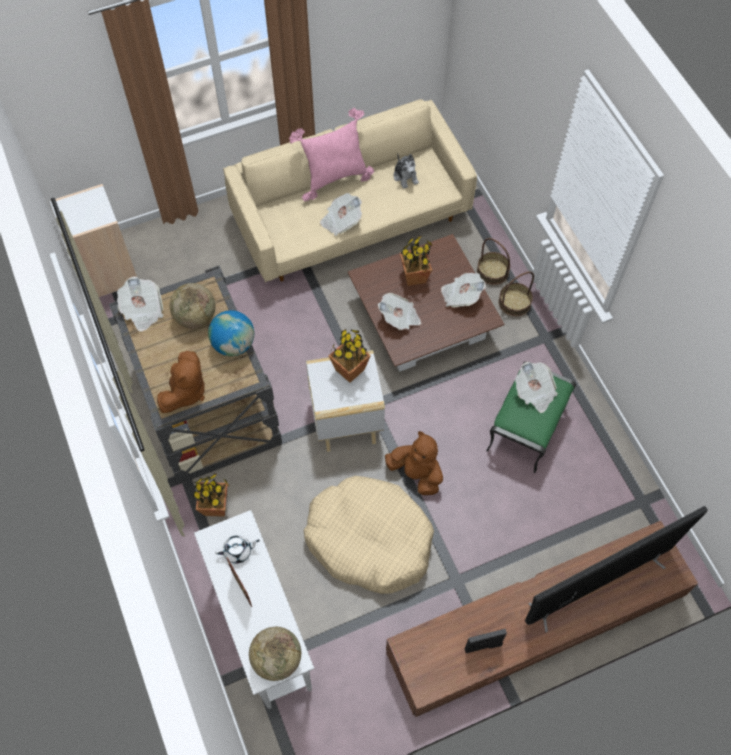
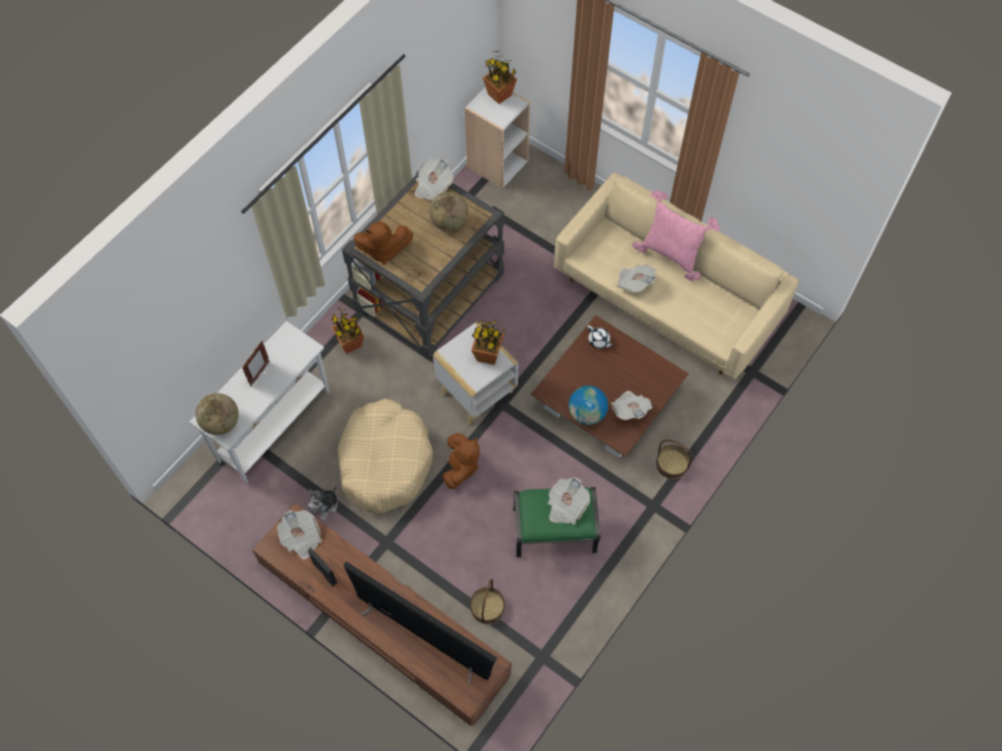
camera: 60 degrees right, 0 degrees up
globe [208,310,254,356] -> globe moved to [569,386,608,425]
white teapot [215,535,260,564] -> white teapot moved to [587,325,614,349]
newspaper [378,293,421,330] -> newspaper moved to [277,510,323,559]
plush toy [394,154,419,189] -> plush toy moved to [308,485,338,521]
potted plant [400,236,432,286] -> potted plant moved to [483,51,517,104]
basket [477,238,510,285] -> basket moved to [470,578,505,624]

